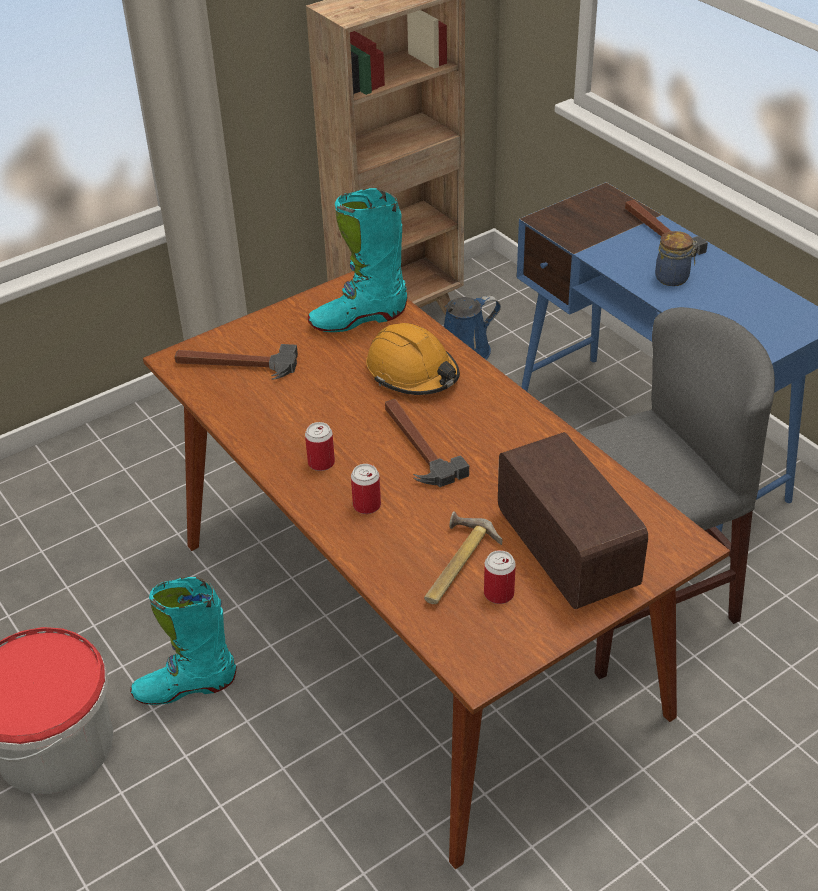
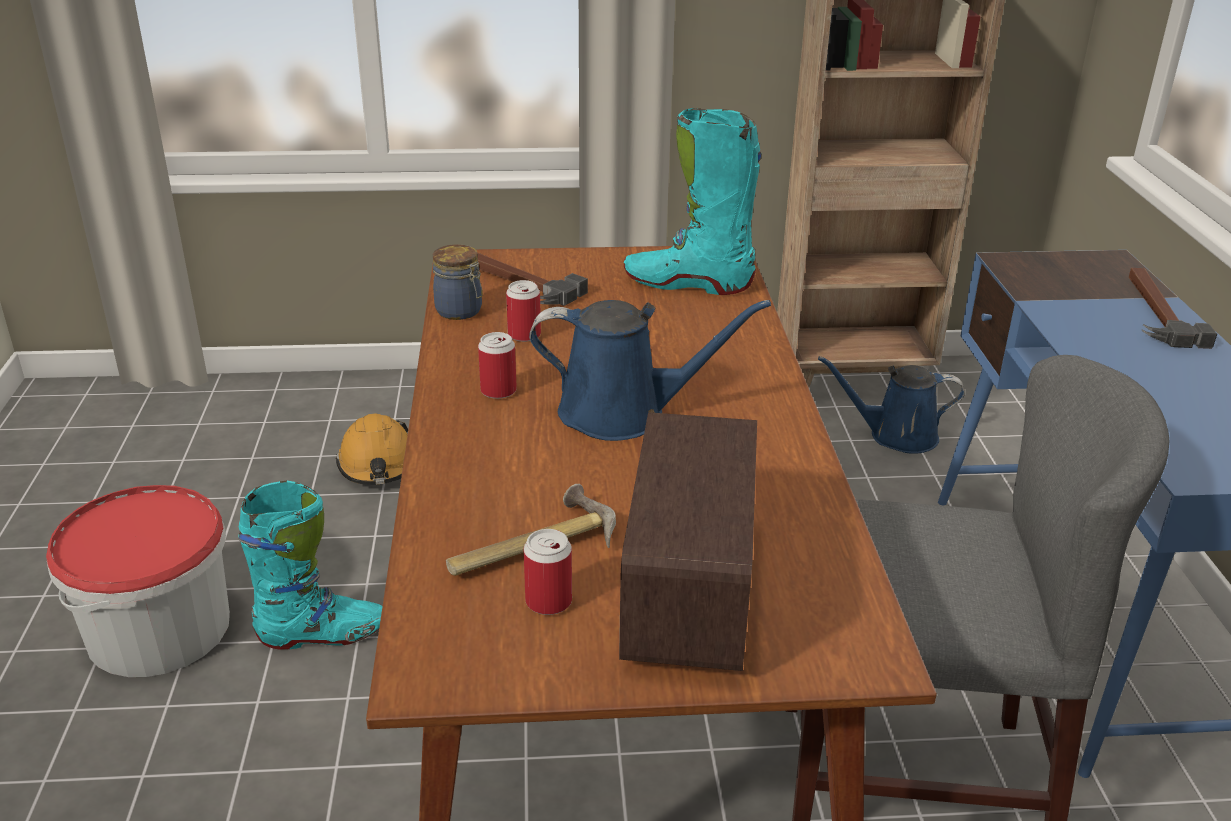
camera: 30 degrees right, 10 degrees down
turquoise boot [130,577,237,705] -> turquoise boot turned 150 degrees clockwise [238,481,382,650]
can [351,464,381,514] -> can moved to [506,280,541,342]
orange hard hat [366,323,460,395] -> orange hard hat moved to [336,413,408,485]
hammer [385,399,469,487] -> blue watering can [529,300,771,441]
jar [655,231,697,286] -> jar moved to [433,244,483,320]

